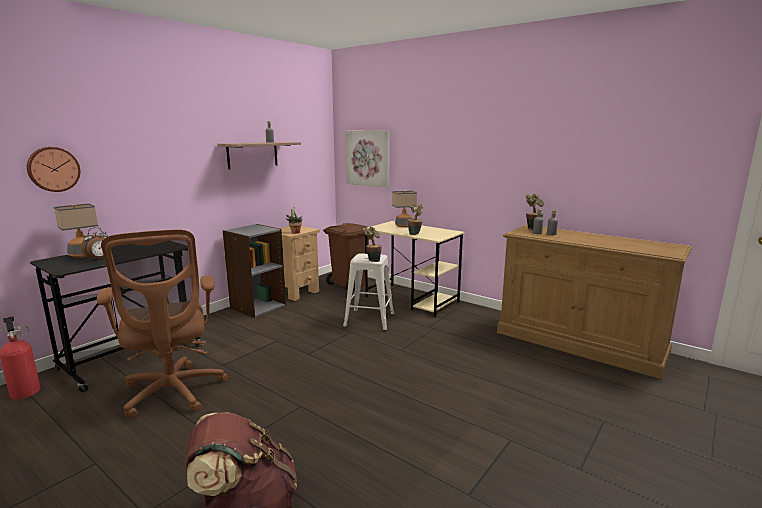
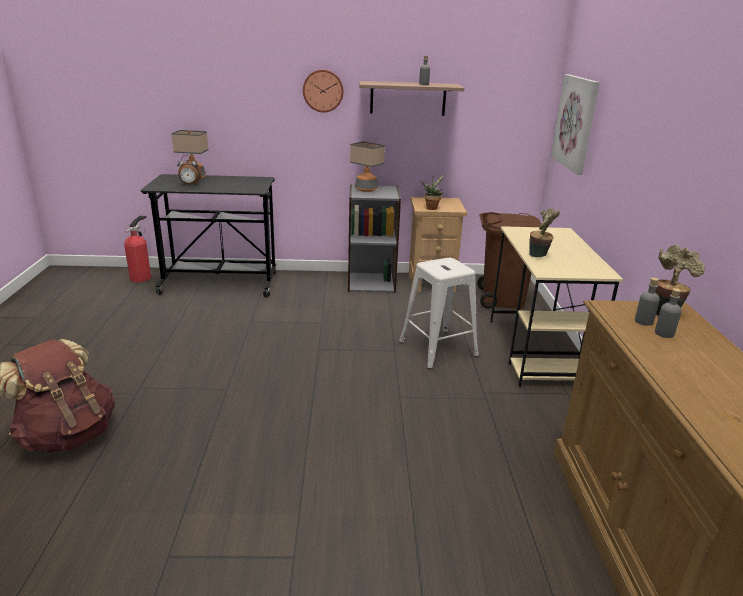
camera: 50 degrees right, 10 degrees up
wall clock [27,147,80,192] -> wall clock moved to [303,69,344,112]
brown office chair [97,229,228,418] -> none
potted plant [364,227,382,262] -> none
table lamp [392,191,417,227] -> table lamp moved to [350,141,385,192]

